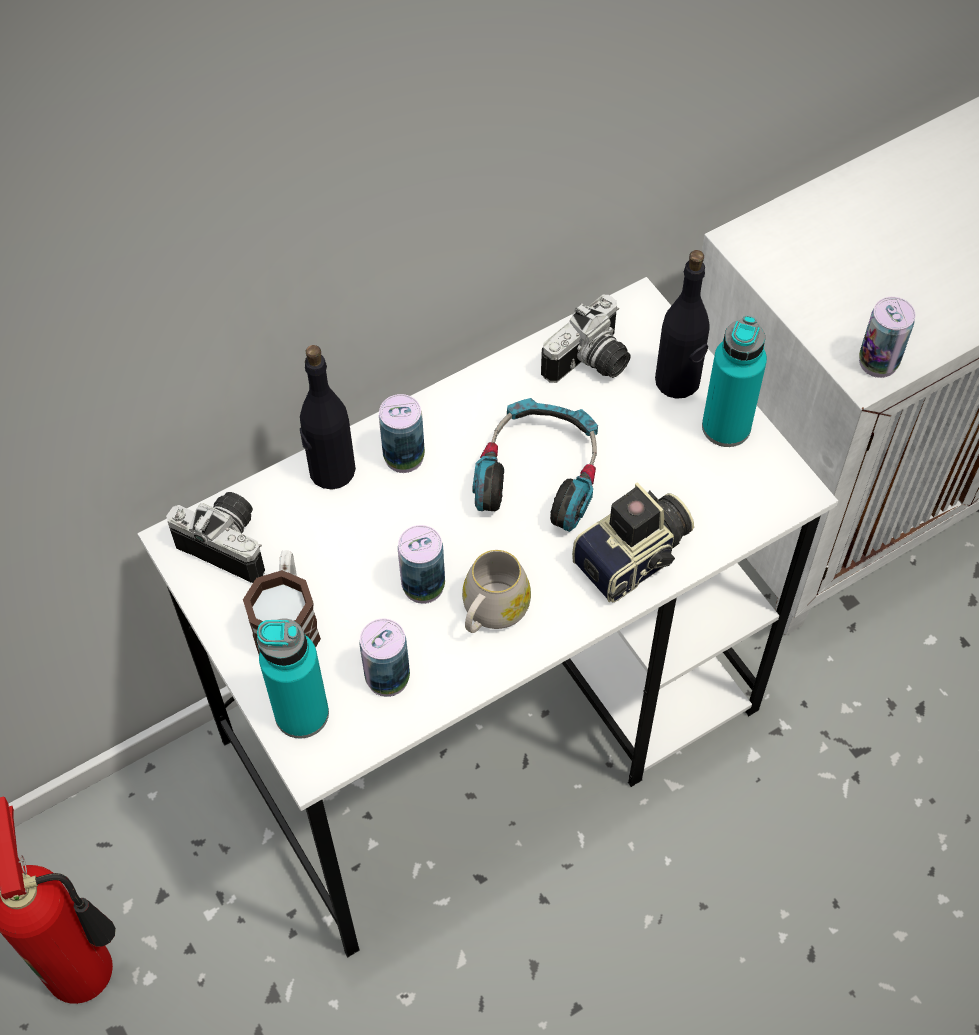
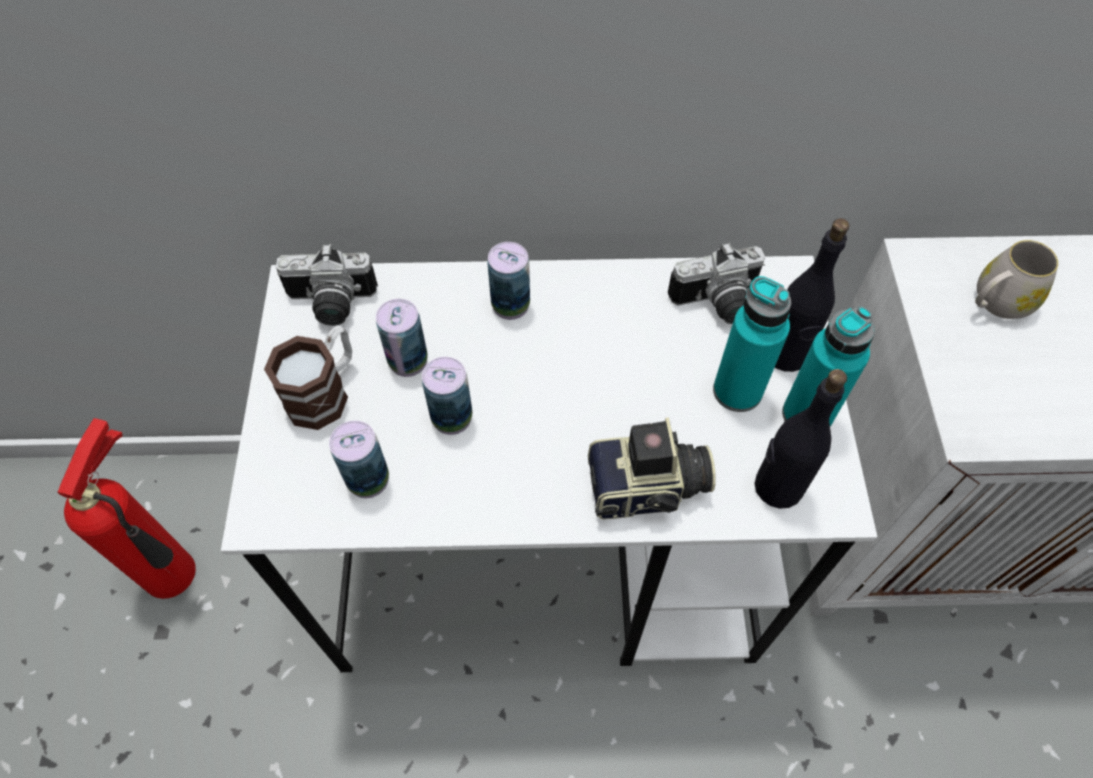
camera: 30 degrees right, 0 degrees up
camera [166,492,265,583] -> camera turned 120 degrees clockwise [276,244,378,326]
turquoise bottle [257,618,329,739] -> turquoise bottle moved to [713,276,791,412]
black bottle [300,345,356,490] -> black bottle moved to [755,369,847,509]
white mug [462,550,531,633] -> white mug moved to [975,240,1058,319]
headphones [473,398,598,532] -> none
can [859,297,916,378] -> can moved to [376,299,428,377]

